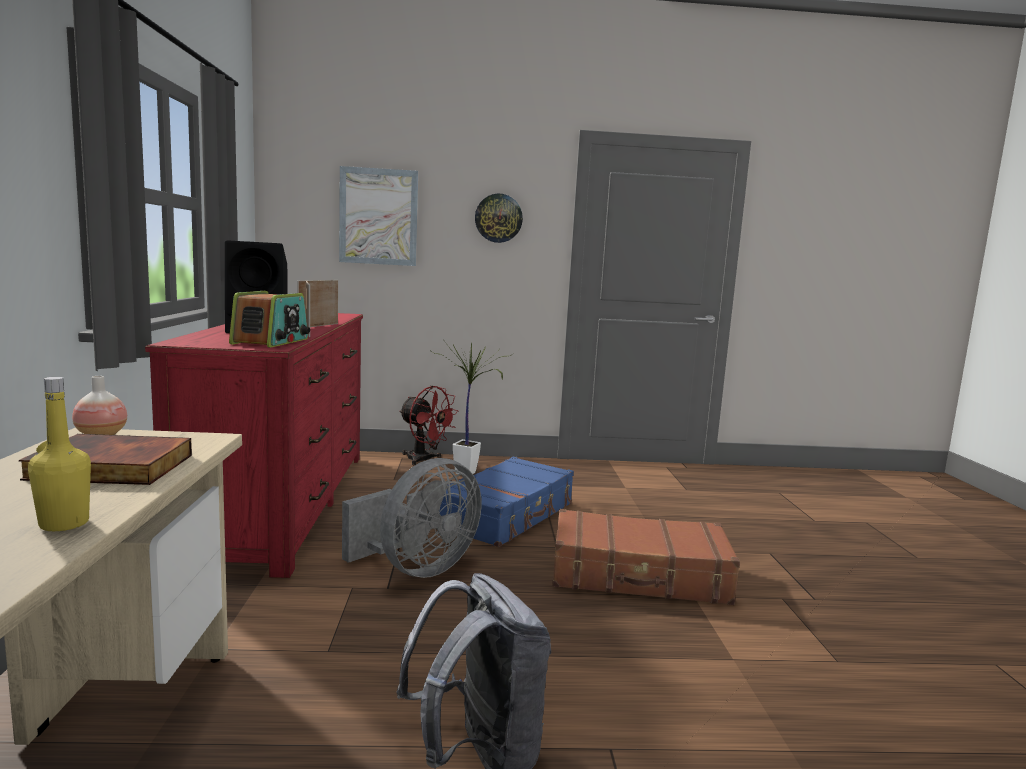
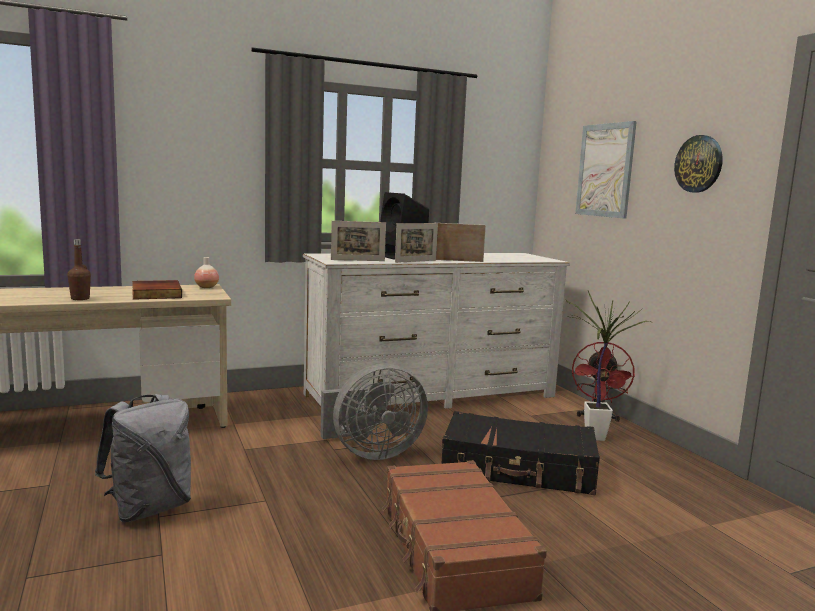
camera: 70 degrees right, 0 degrees up
yellow bottle [28,377,91,531] -> brown bottle [67,239,91,300]
red dresser [145,313,363,578] -> white dresser [303,253,570,409]
radio [229,291,310,348] -> picture frame [331,221,386,261]
grey fan [342,458,482,578] -> grey fan turned 45 degrees counterclockwise [321,364,428,460]
blue suitcase [439,457,574,547] -> black suitcase [442,411,600,495]

